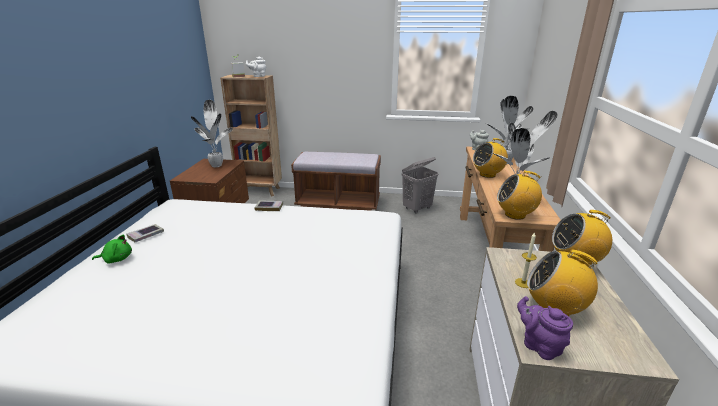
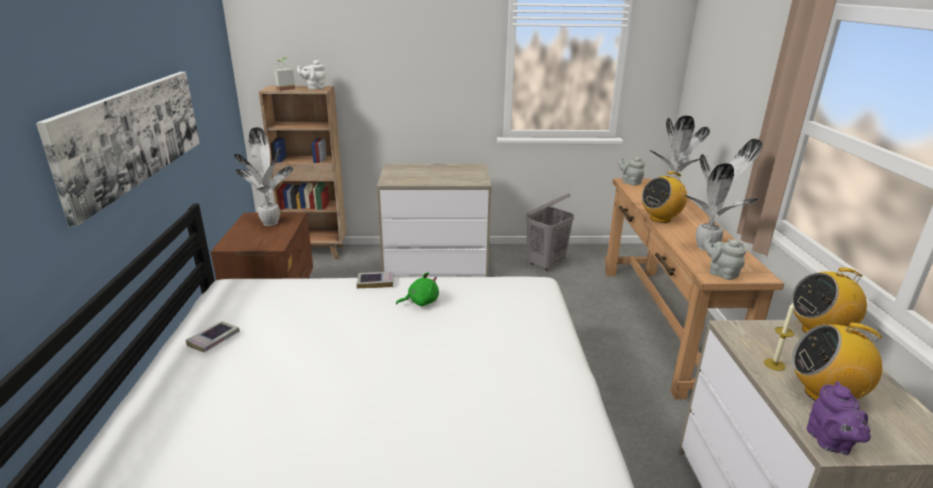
camera: 10 degrees left, 0 degrees up
green plush toy [92,235,132,264] -> green plush toy moved to [396,272,439,306]
brown bench [291,152,381,211] -> dresser [377,164,492,277]
radio [497,171,542,220] -> grey teapot [704,237,747,280]
purple teapot [517,296,573,360] -> purple teapot turned 135 degrees counterclockwise [807,381,871,455]
none -> picture [36,72,200,226]

